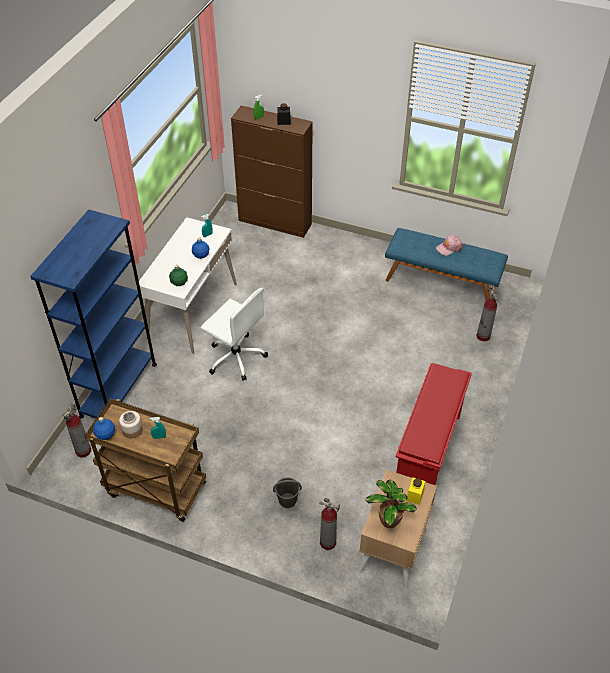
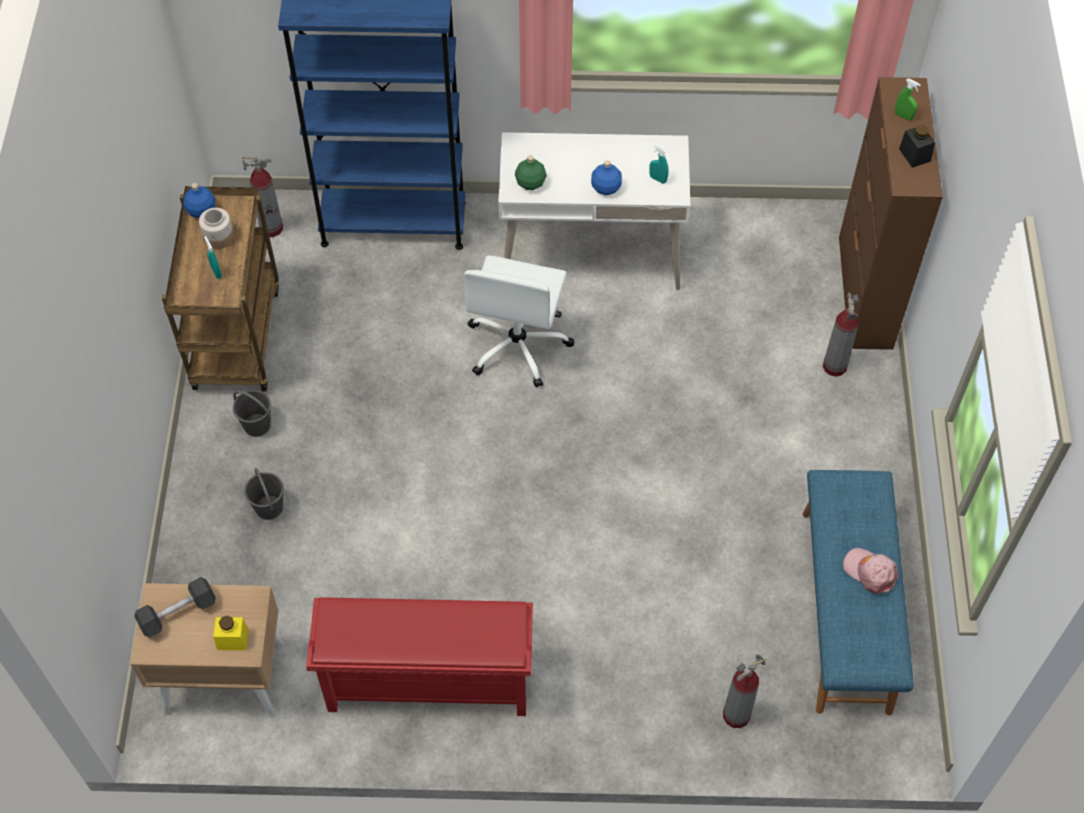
camera: 70 degrees right, 10 degrees up
fire extinguisher [319,498,340,550] -> fire extinguisher moved to [823,293,859,377]
potted plant [365,479,417,528] -> grey dumbbell [134,577,216,638]
none -> grey bucket [233,390,271,437]

